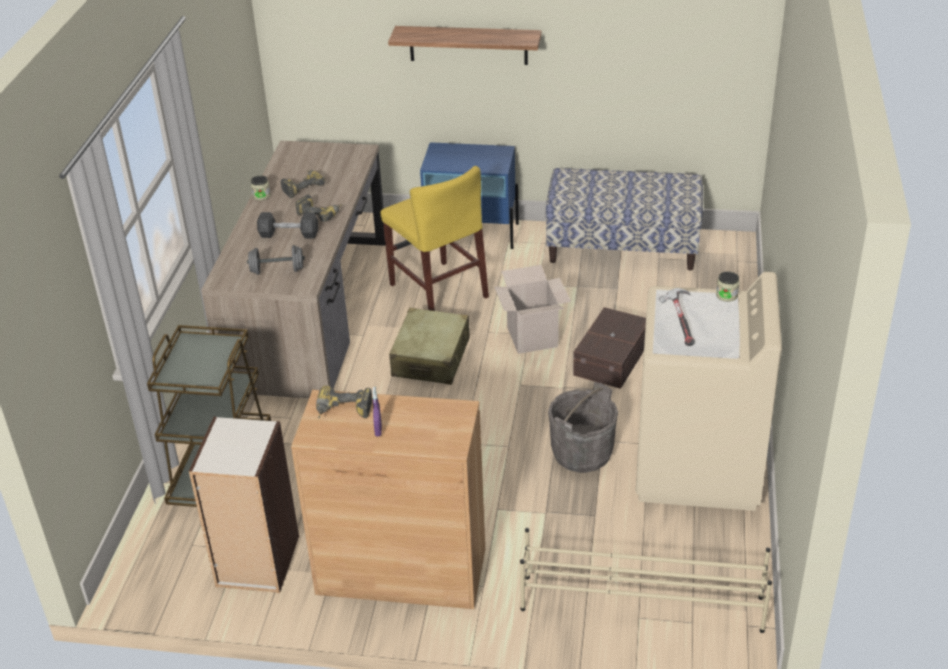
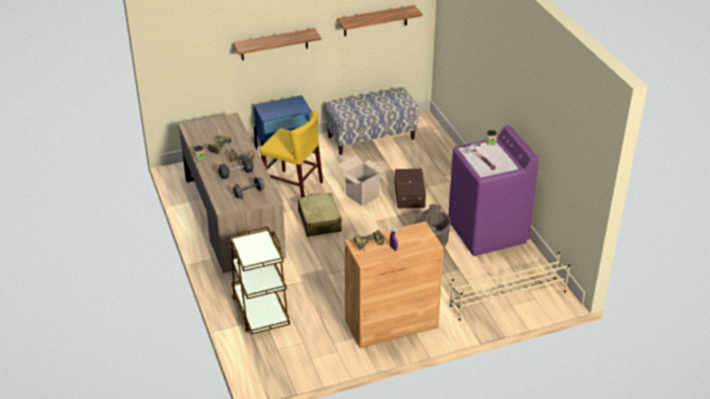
camera: 30 degrees left, 0 degrees up
bookcase [189,417,299,593] -> none
beige washing machine [636,272,782,511] -> purple washing machine [448,125,539,256]
none -> shelf [337,5,422,36]

